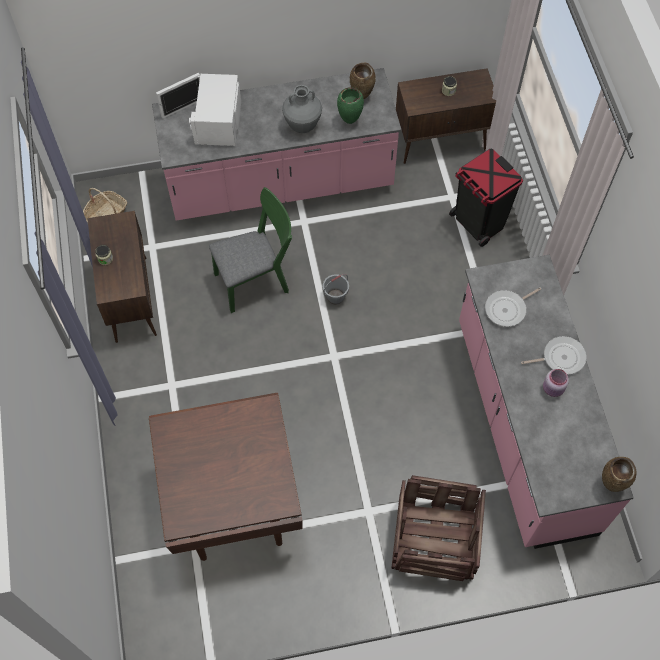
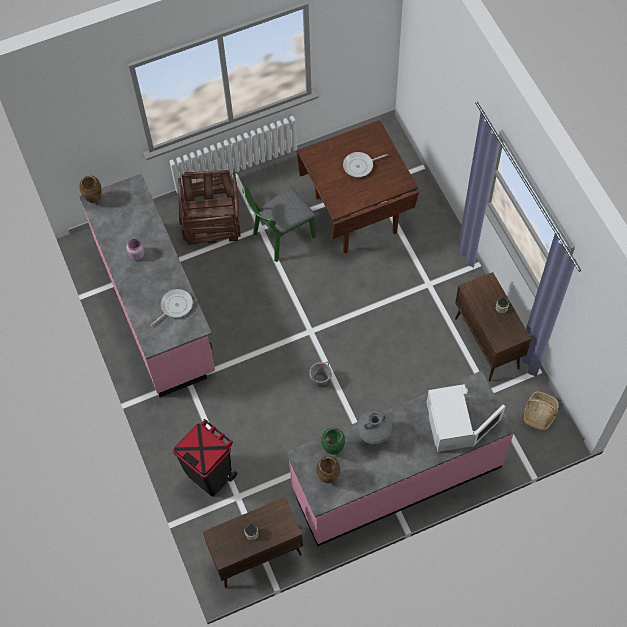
camera: 170 degrees right, 0 degrees up
green chair [209,187,292,313] -> green chair moved to [242,185,316,262]
frying pan [521,336,587,375] -> frying pan moved to [343,152,388,177]

